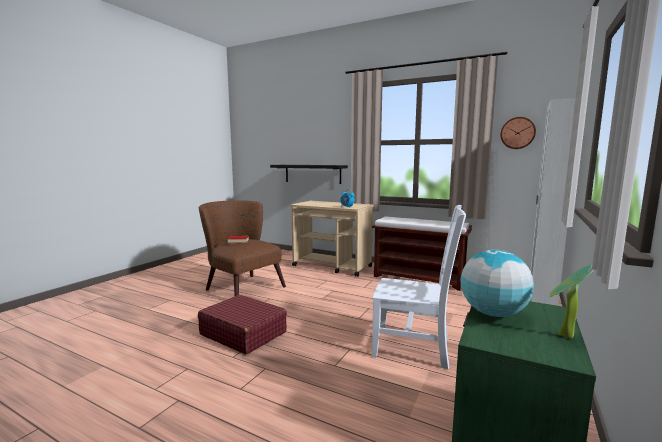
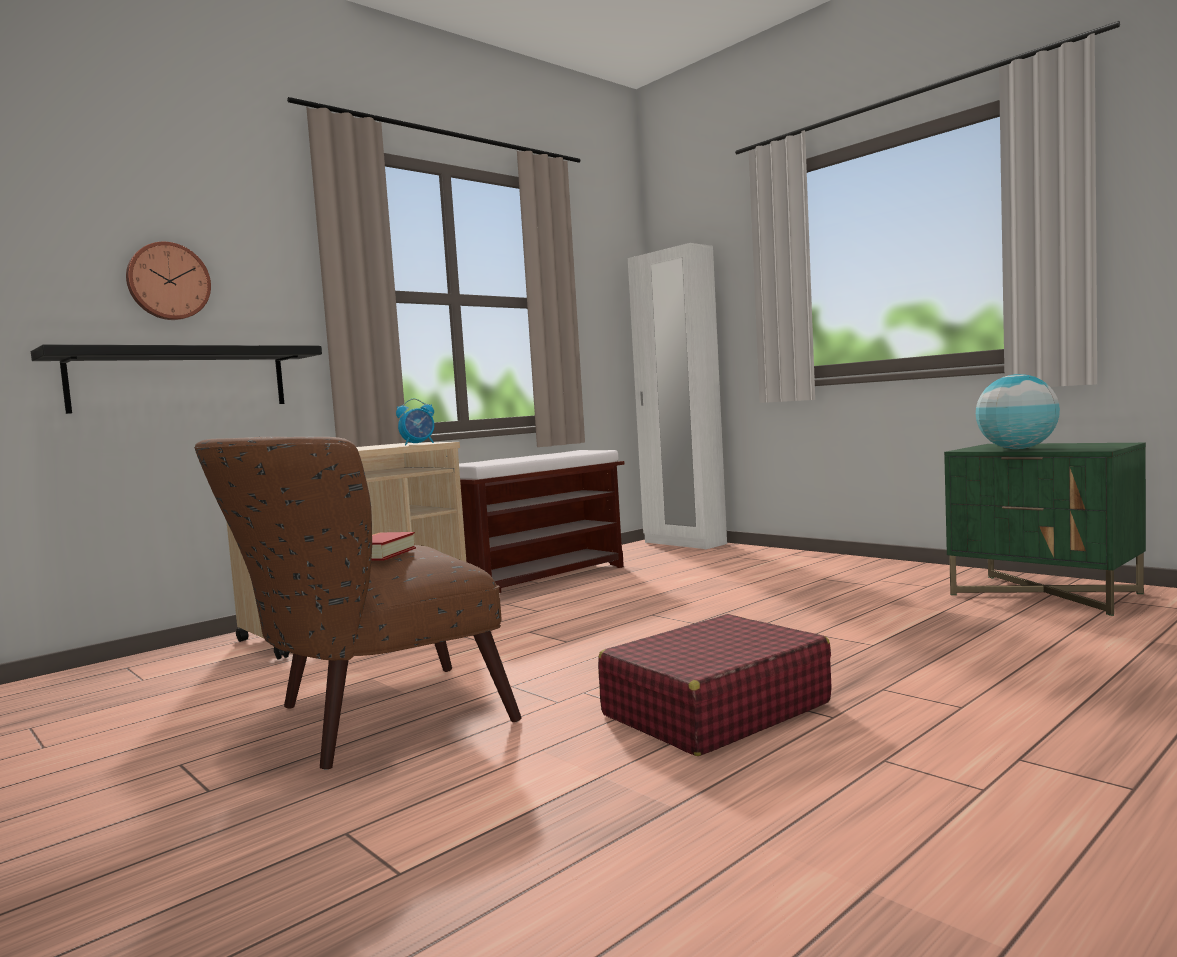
camera: 70 degrees left, 5 degrees down
white chair [372,205,466,369] -> none
wall clock [500,117,536,149] -> wall clock moved to [126,242,211,320]
potted plant [550,265,594,339] -> none

